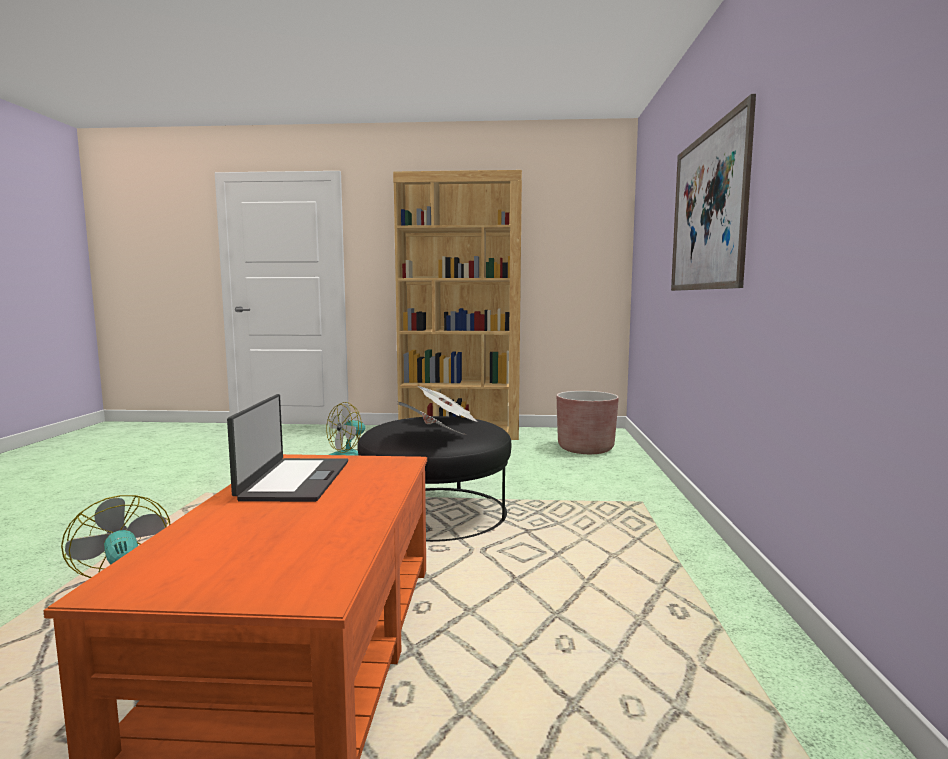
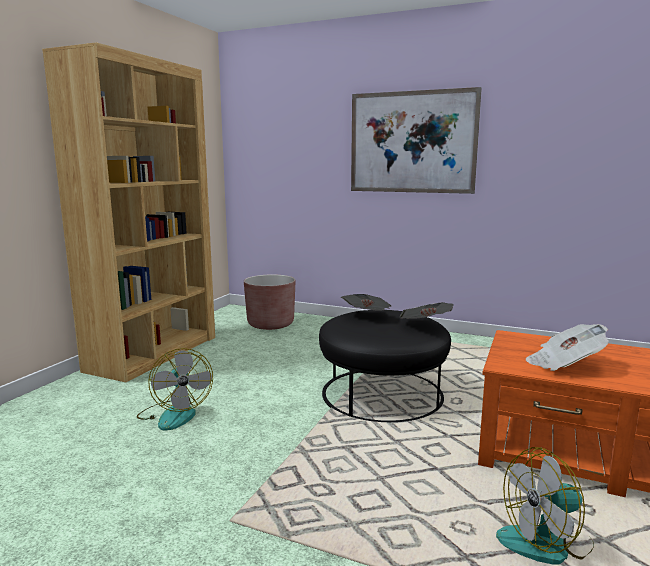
camera: 70 degrees left, 5 degrees up
laptop [227,394,348,502] -> newspaper [526,324,609,371]

